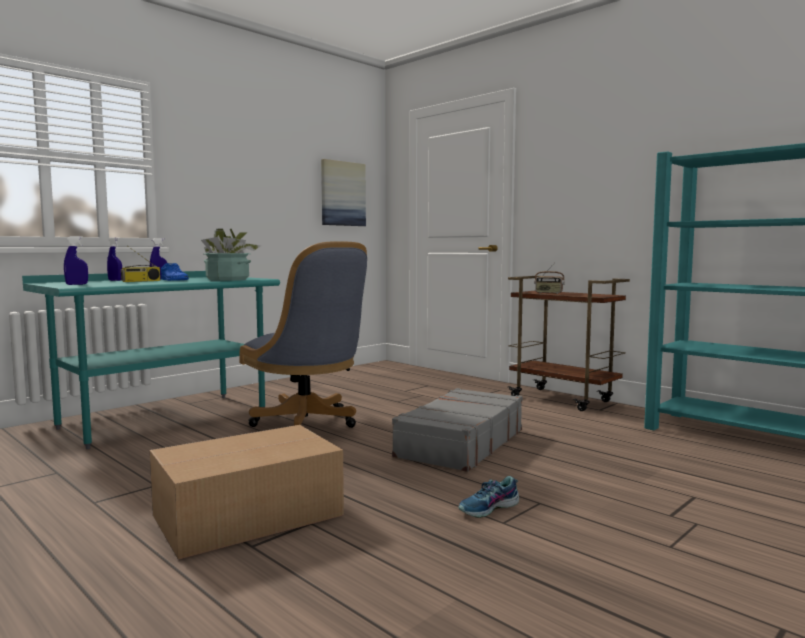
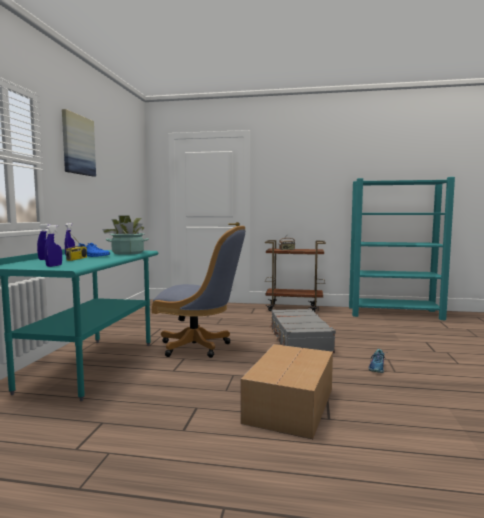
camera: 35 degrees left, 0 degrees up
picture [321,159,366,226] -> picture moved to [62,109,96,177]

